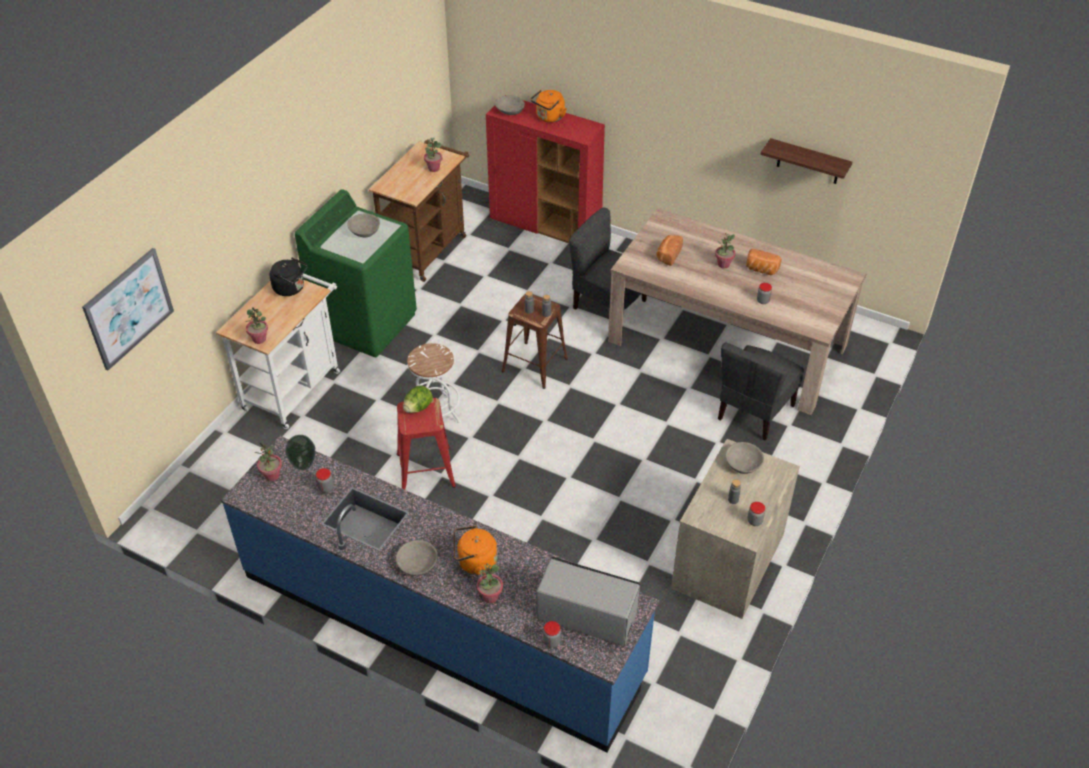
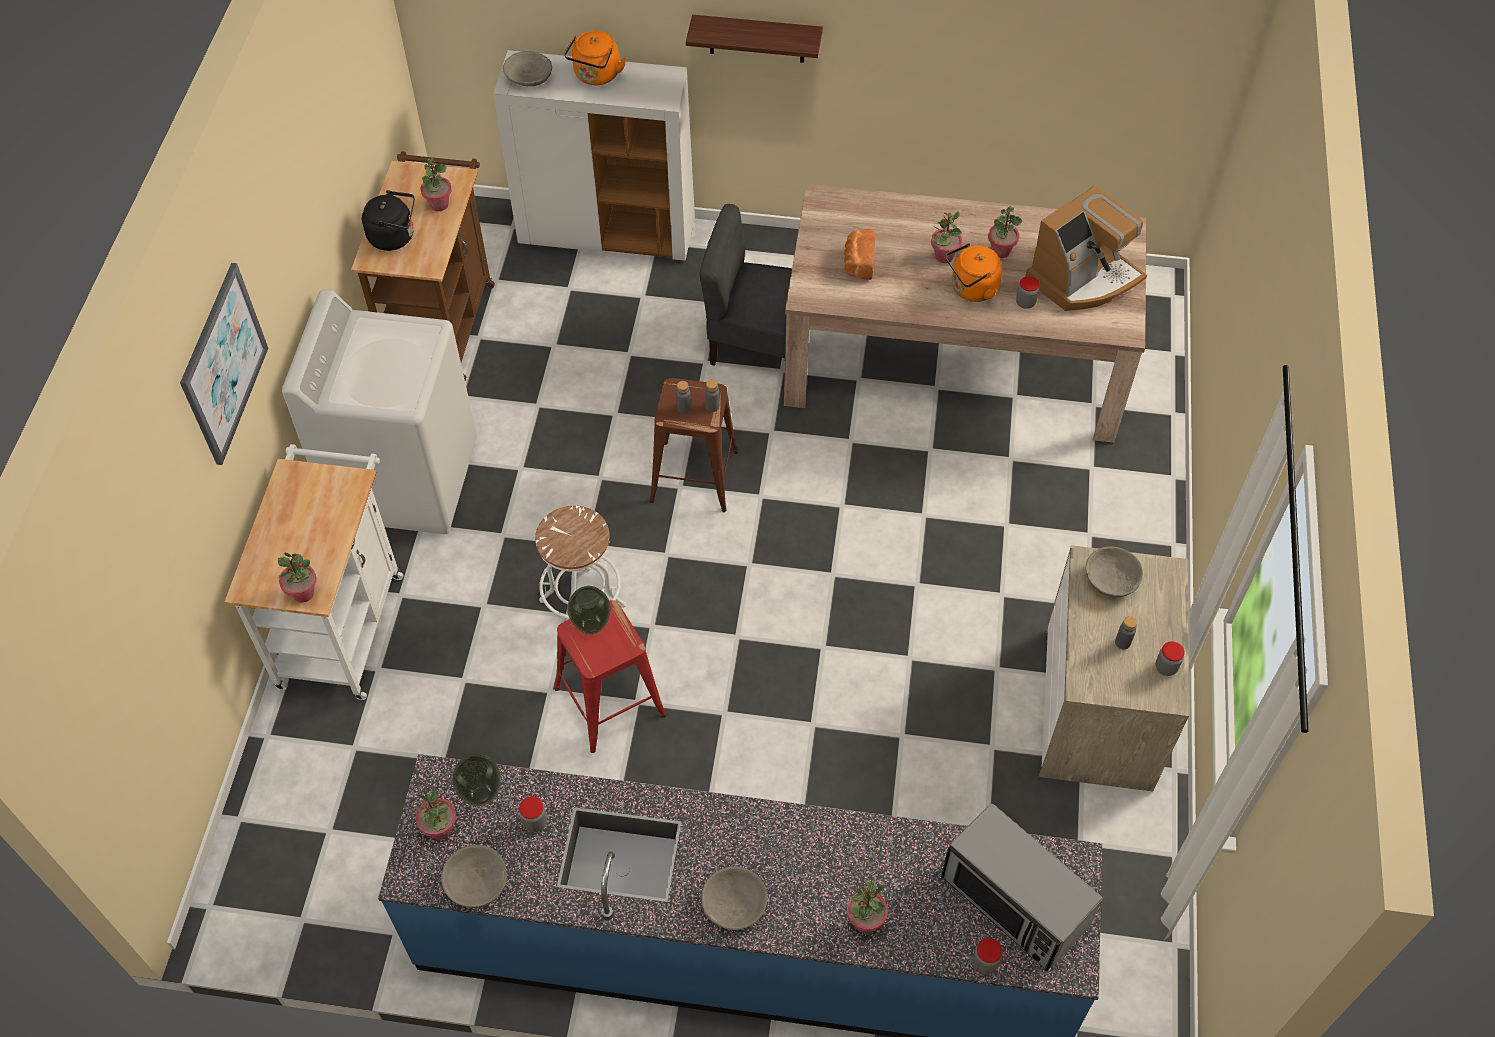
camera: 20 degrees left, 10 degrees up
picture [82,248,174,370] -> picture moved to [180,263,268,465]
black kettle [270,258,308,296] -> black kettle moved to [362,190,415,251]
green washing machine [295,190,417,357] -> white washing machine [282,289,477,534]
grey bowl [347,214,380,237] -> grey bowl moved to [441,845,507,908]
lettuce [403,386,433,413] -> vase [567,586,611,634]
orange kettle [454,526,498,575] -> orange kettle moved to [945,243,1002,302]
red cabinet [486,95,605,243] -> white cabinet [493,50,695,261]
microwave [536,557,640,646] -> microwave turned 135 degrees counterclockwise [941,803,1103,971]
grey chair [718,342,804,441] -> none
bread [746,249,782,275] -> potted plant [988,206,1022,258]
shelf [760,138,853,184] -> shelf moved to [686,15,823,63]
none -> coffee machine [1025,186,1147,311]

